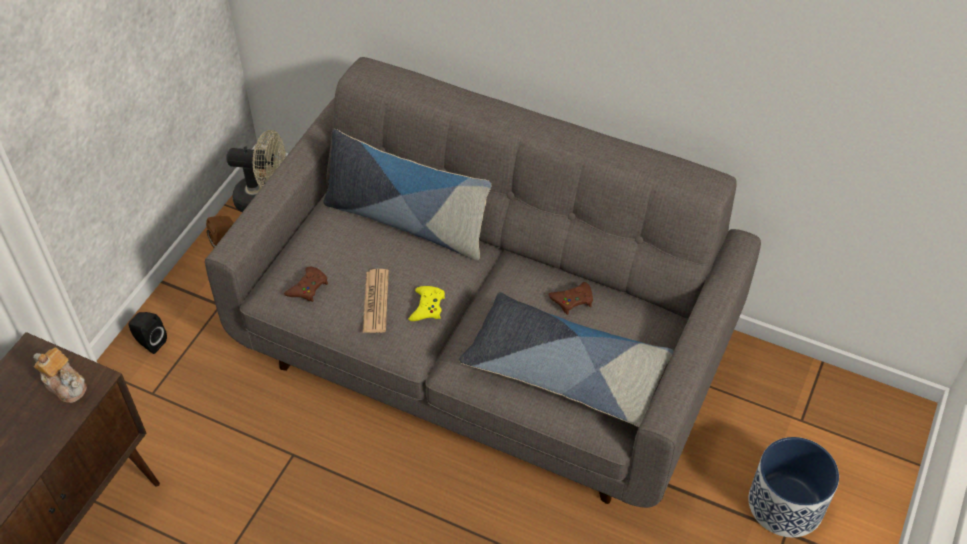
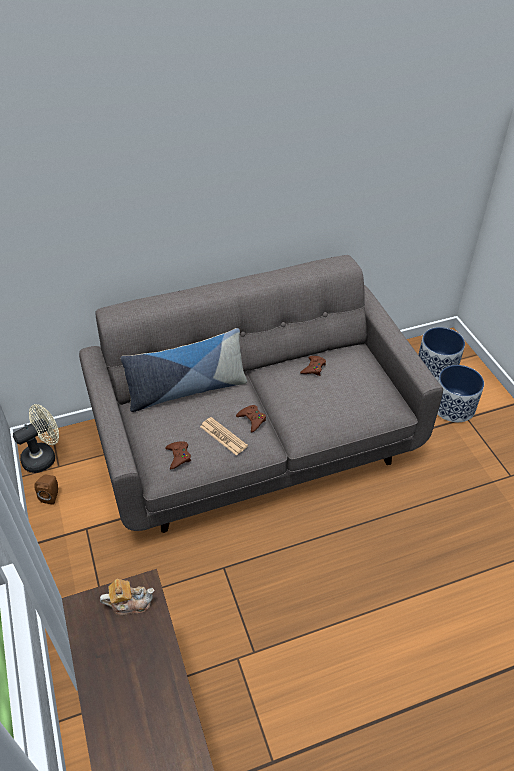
camera: 45 degrees left, 5 degrees down
black speaker [128,312,167,354] -> none
yellow game controller [408,286,445,321] -> brown game controller [236,405,266,432]
pillow [459,292,674,427] -> none
none -> planter [418,327,465,381]

